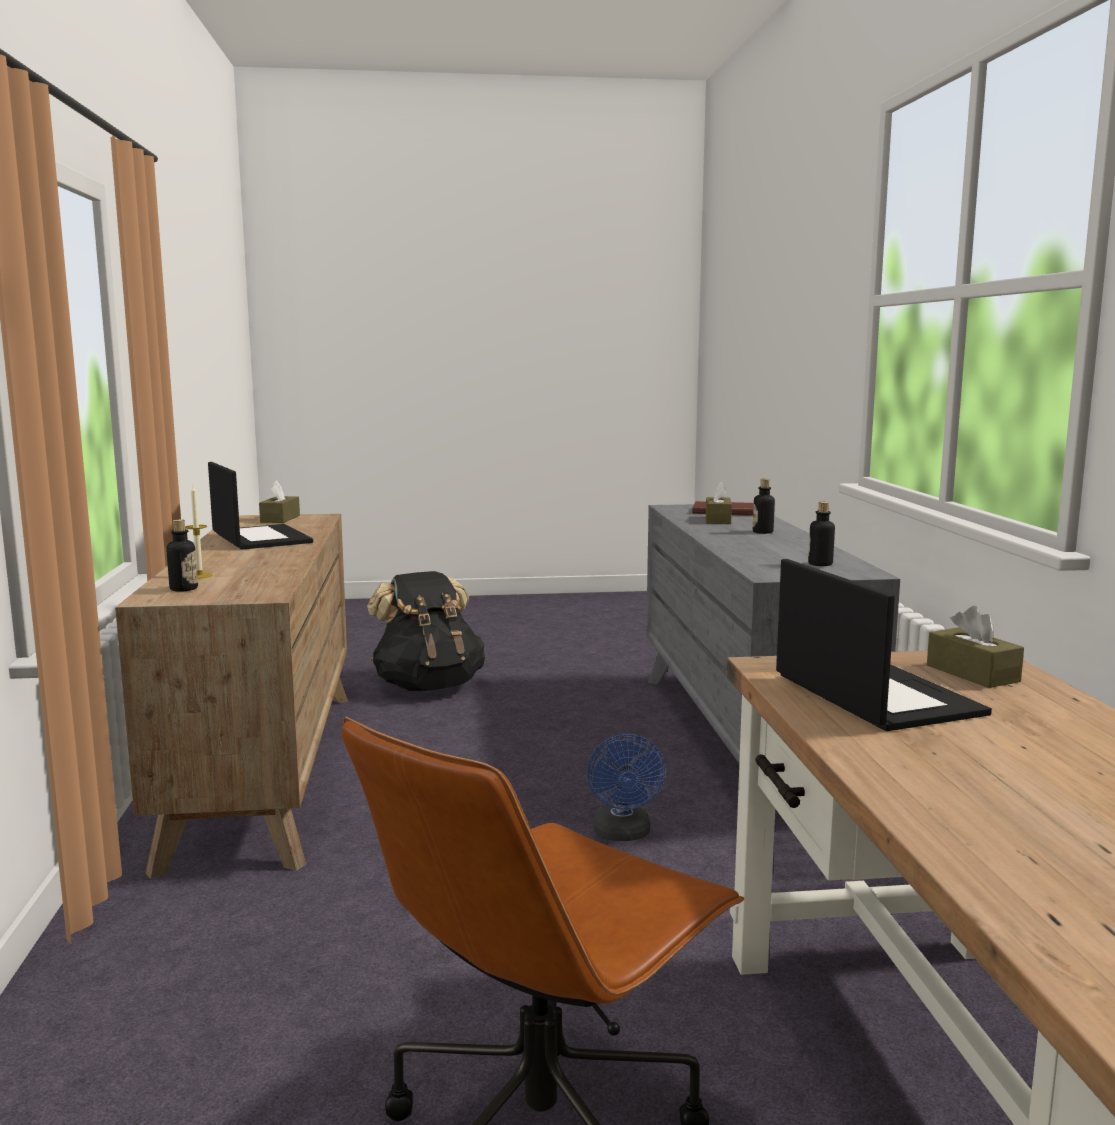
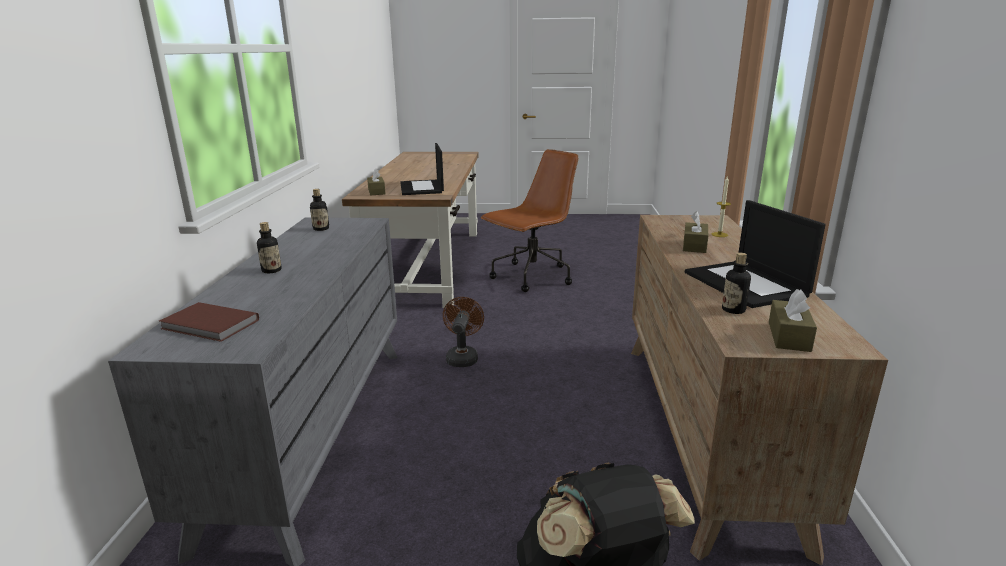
camera: 170 degrees left, 10 degrees up
bottle [166,519,198,592] -> bottle moved to [722,253,751,314]
blue fan [587,734,665,841] -> brown fan [443,297,484,367]
brown tissue box [706,481,732,524] -> brown tissue box moved to [683,211,708,253]

